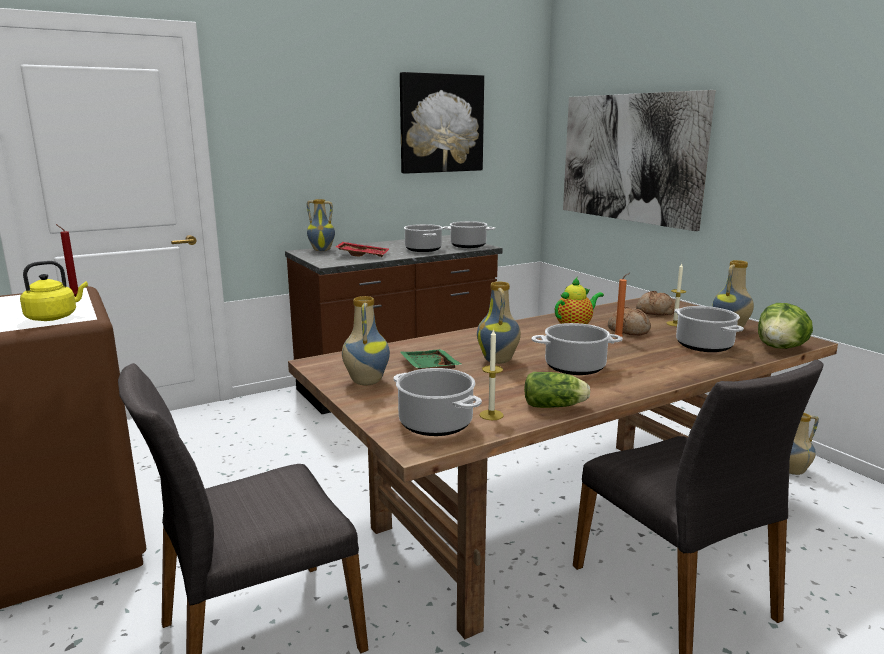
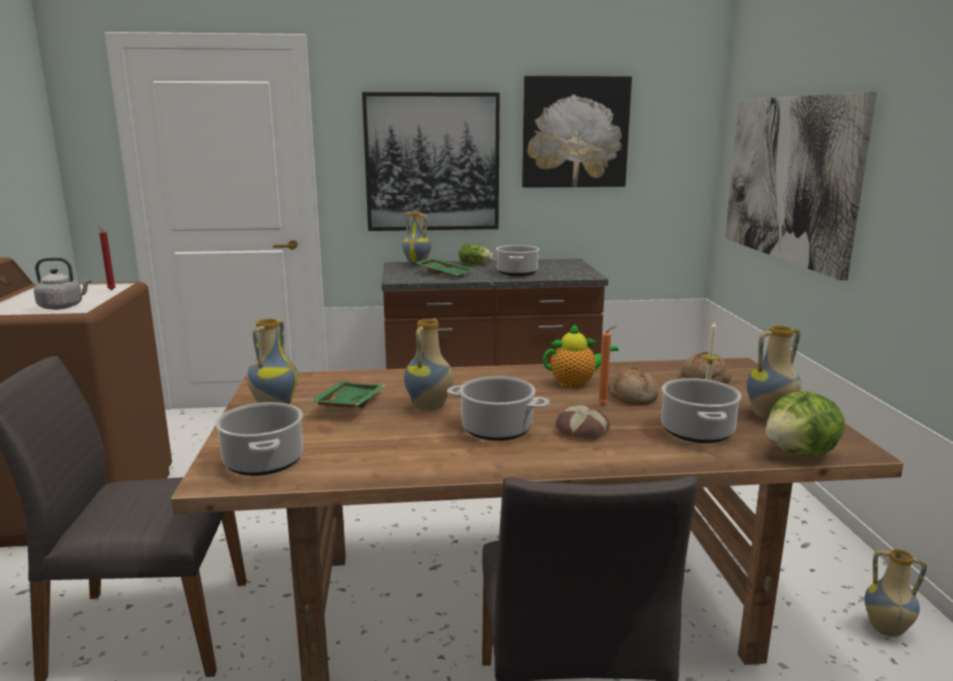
camera: 25 degrees right, 0 degrees up
yellow kettle [20,261,88,321] -> grey kettle [34,257,92,310]
red tray [335,242,389,257] -> green tray [416,258,474,278]
cooking pot [442,221,496,248] -> none
candle [479,328,504,420] -> none
lettuce [524,372,590,408] -> lettuce moved to [459,244,493,264]
none -> picture [362,92,500,231]
none -> bread [556,405,610,439]

